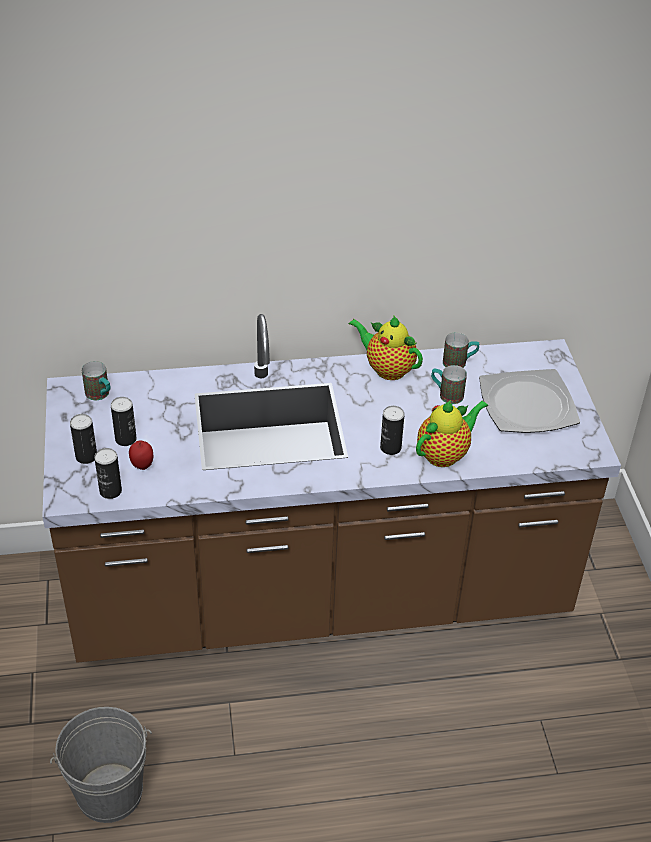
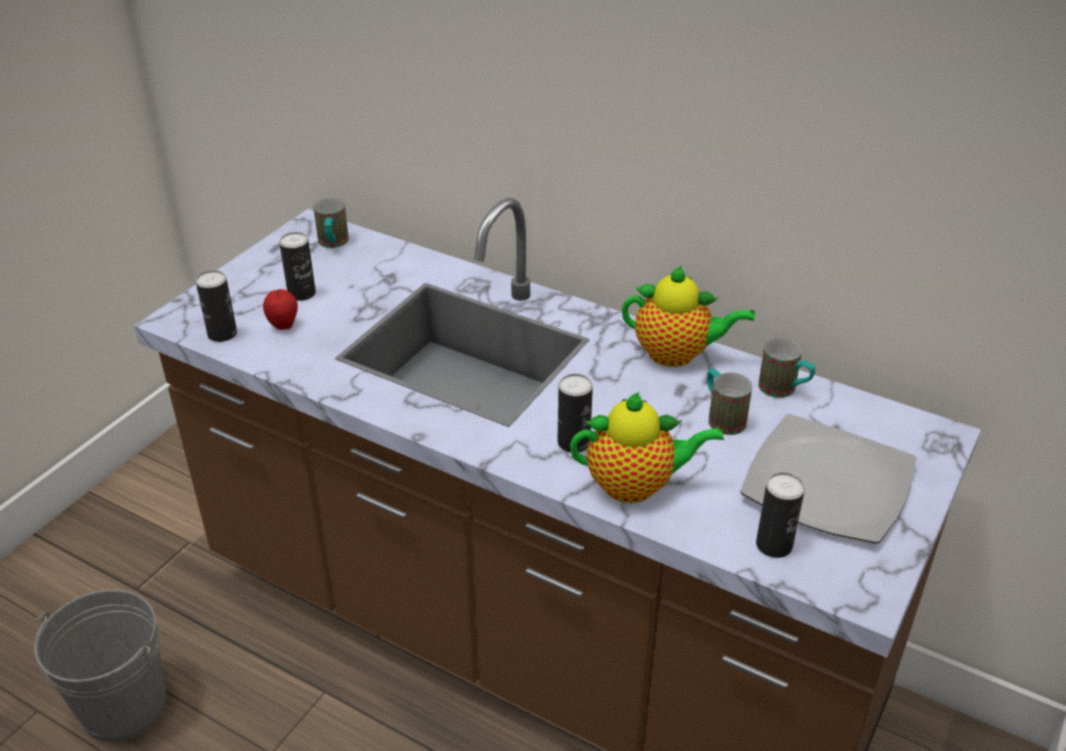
camera: 40 degrees right, 5 degrees down
can [70,414,97,464] -> can moved to [756,472,805,558]
teapot [349,315,423,380] -> teapot turned 120 degrees clockwise [622,266,755,367]

